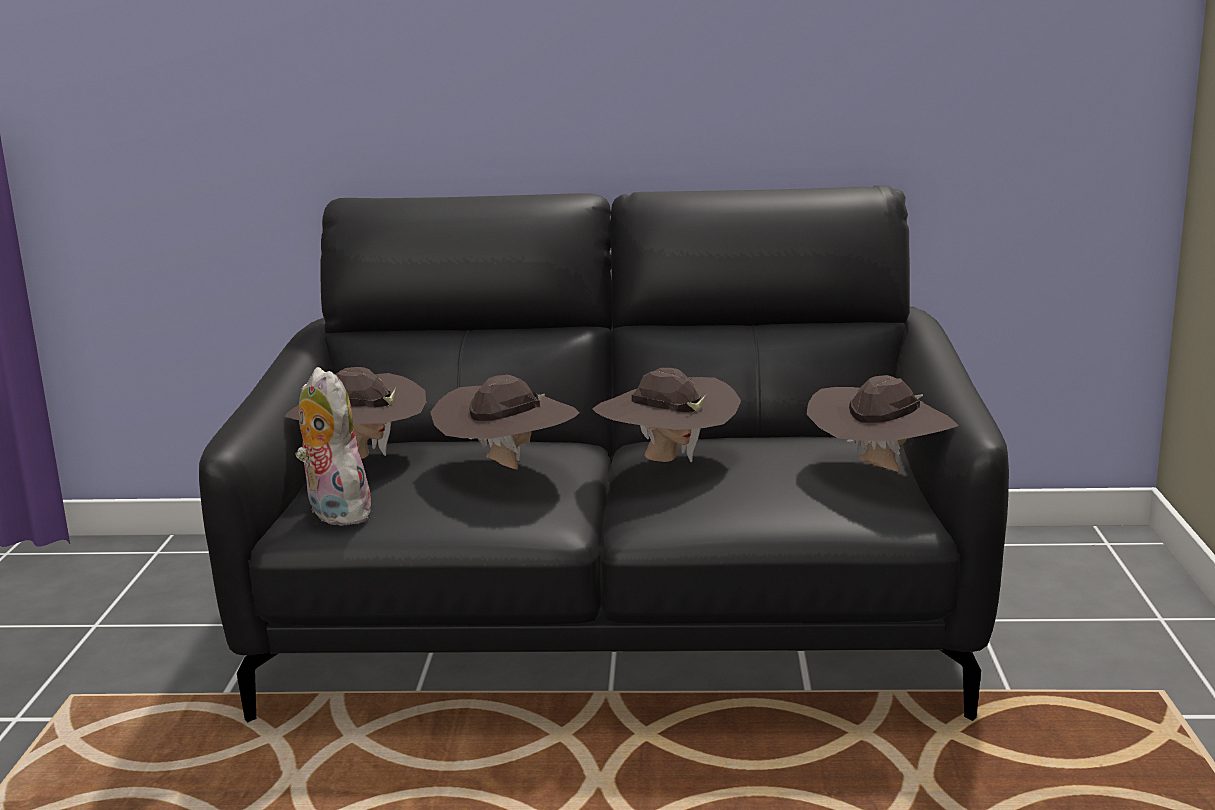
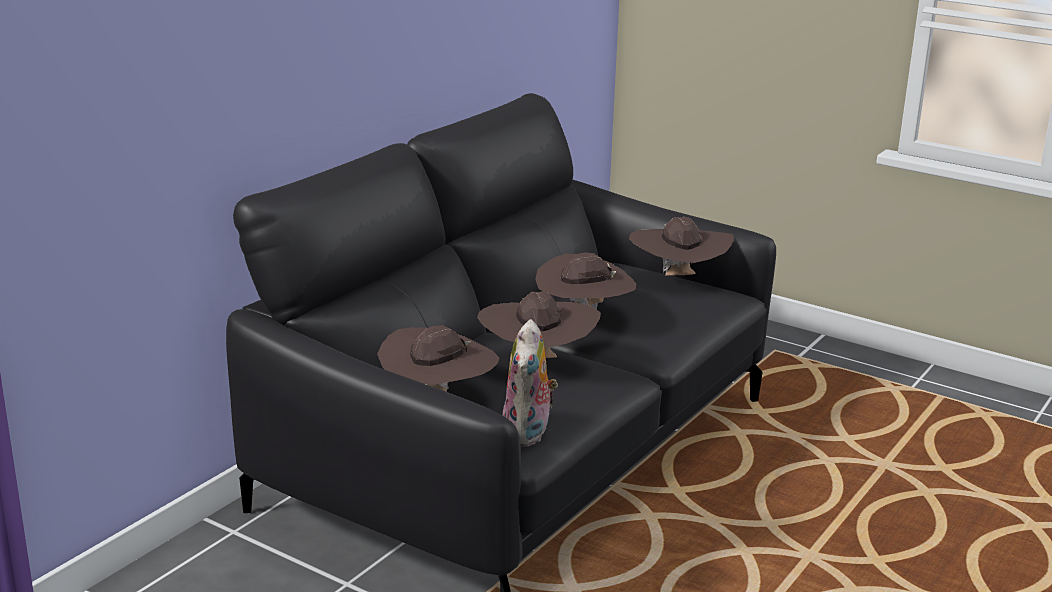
camera: 60 degrees left, 5 degrees up
plush toy [296,367,375,526] -> plush toy turned 75 degrees counterclockwise [502,319,558,447]

